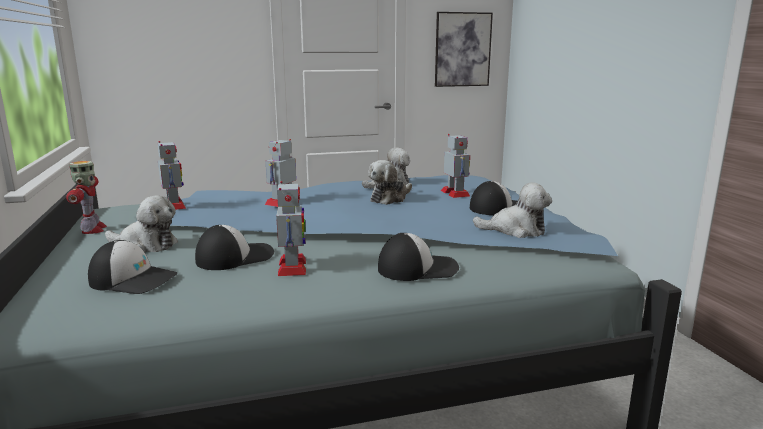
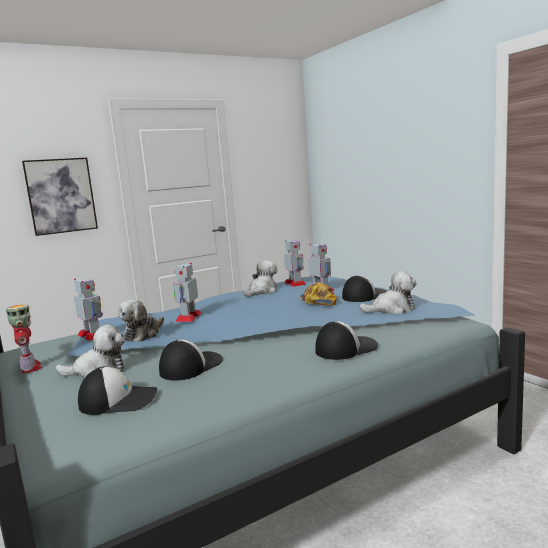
camera: 15 degrees left, 5 degrees down
toy robot [276,181,306,276] -> toy robot moved to [284,240,306,287]
plush toy [368,160,412,205] -> plush toy moved to [118,299,164,342]
picture [435,12,493,87] -> picture moved to [22,158,98,236]
none -> cap [300,283,337,306]

